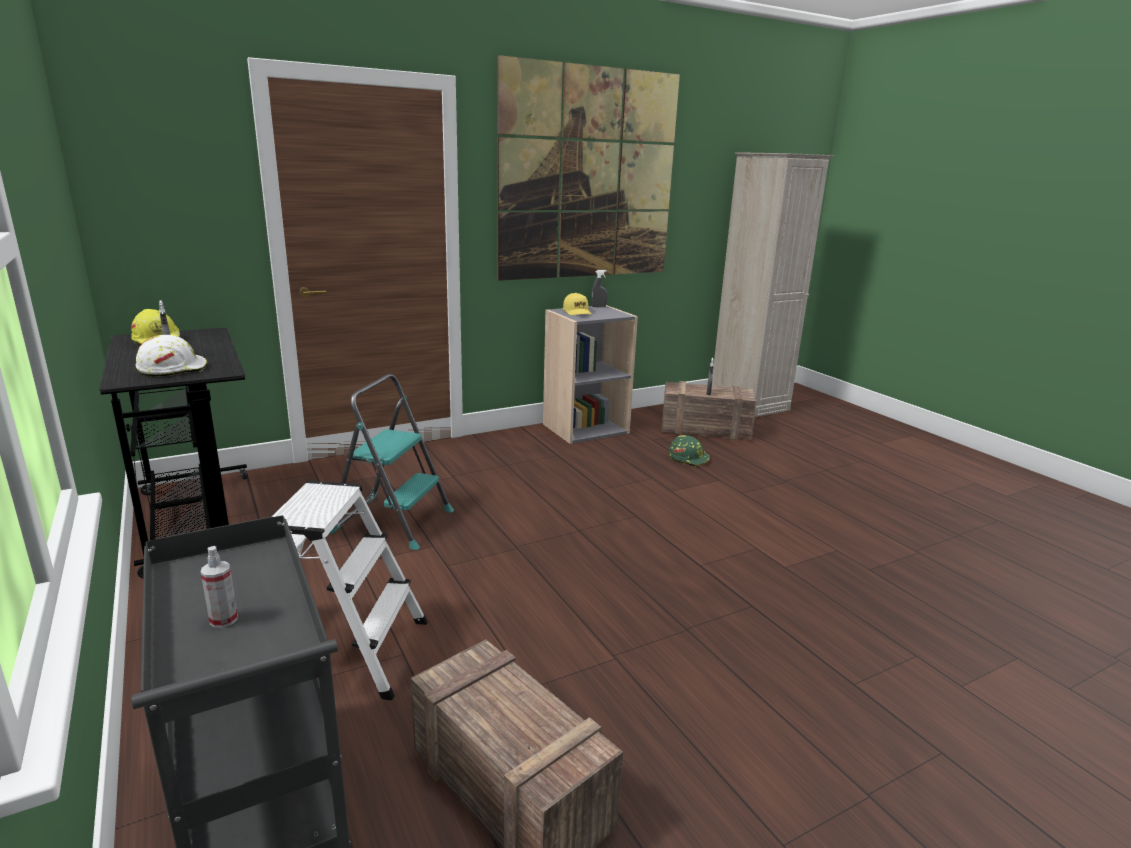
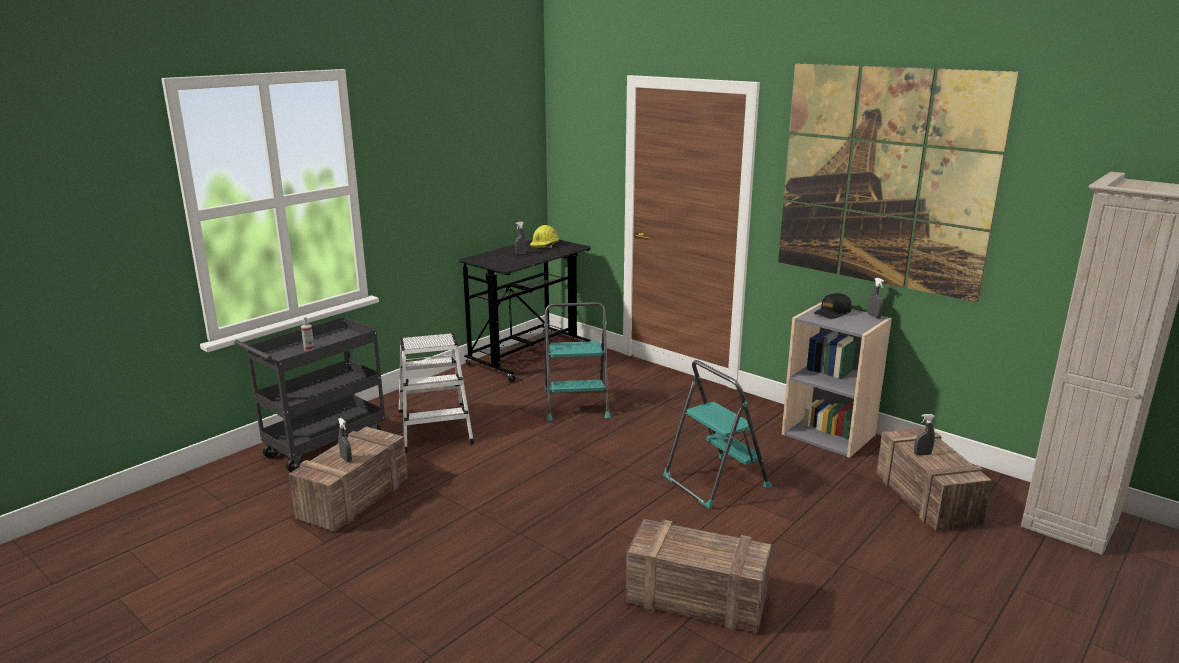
camera: 70 degrees right, 0 degrees up
white hard hat [136,335,208,377] -> none
yellow cap [563,293,591,315] -> black cap [814,293,851,318]
green hard hat [669,435,710,467] -> none
none -> grey spray bottle [338,418,352,462]
none -> crate [626,519,772,633]
none -> turquoise step ladder [663,360,772,509]

